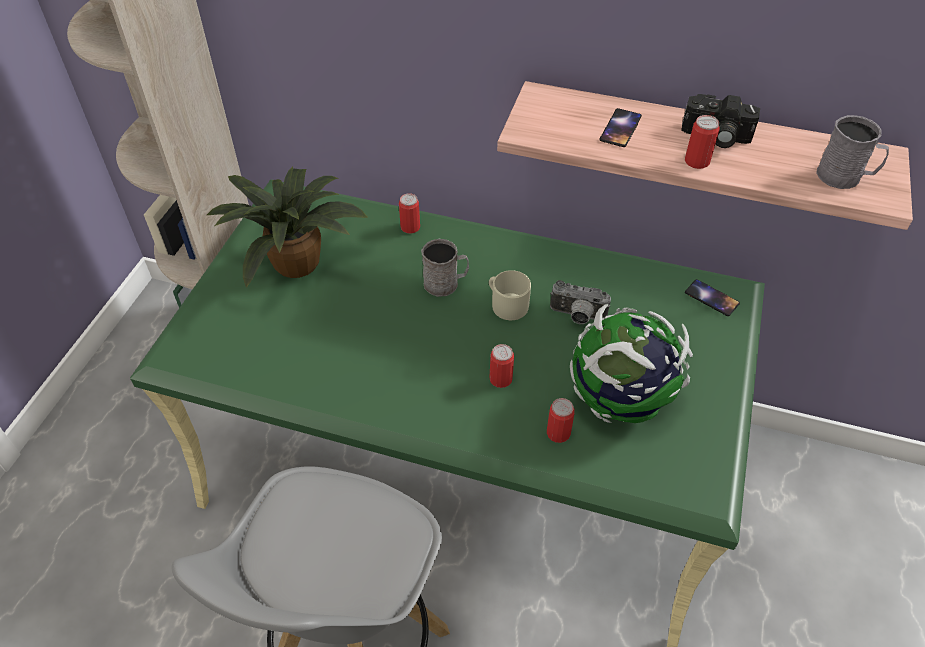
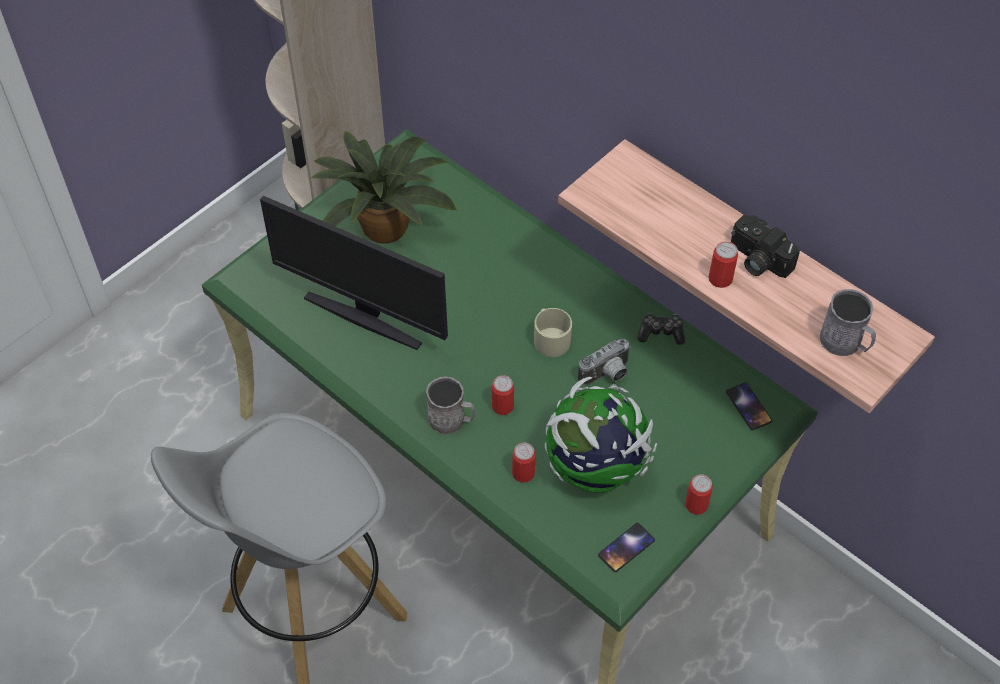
camera: 25 degrees right, 5 degrees up
can [399,193,420,234] -> can moved to [685,474,713,515]
grey mug [421,239,469,297] -> grey mug moved to [426,377,475,435]
camera [550,280,611,324] -> camera turned 75 degrees counterclockwise [578,339,631,386]
phone [599,108,642,147] -> phone moved to [598,523,655,572]
none -> monitor [260,196,448,350]
none -> game controller [637,313,685,345]

